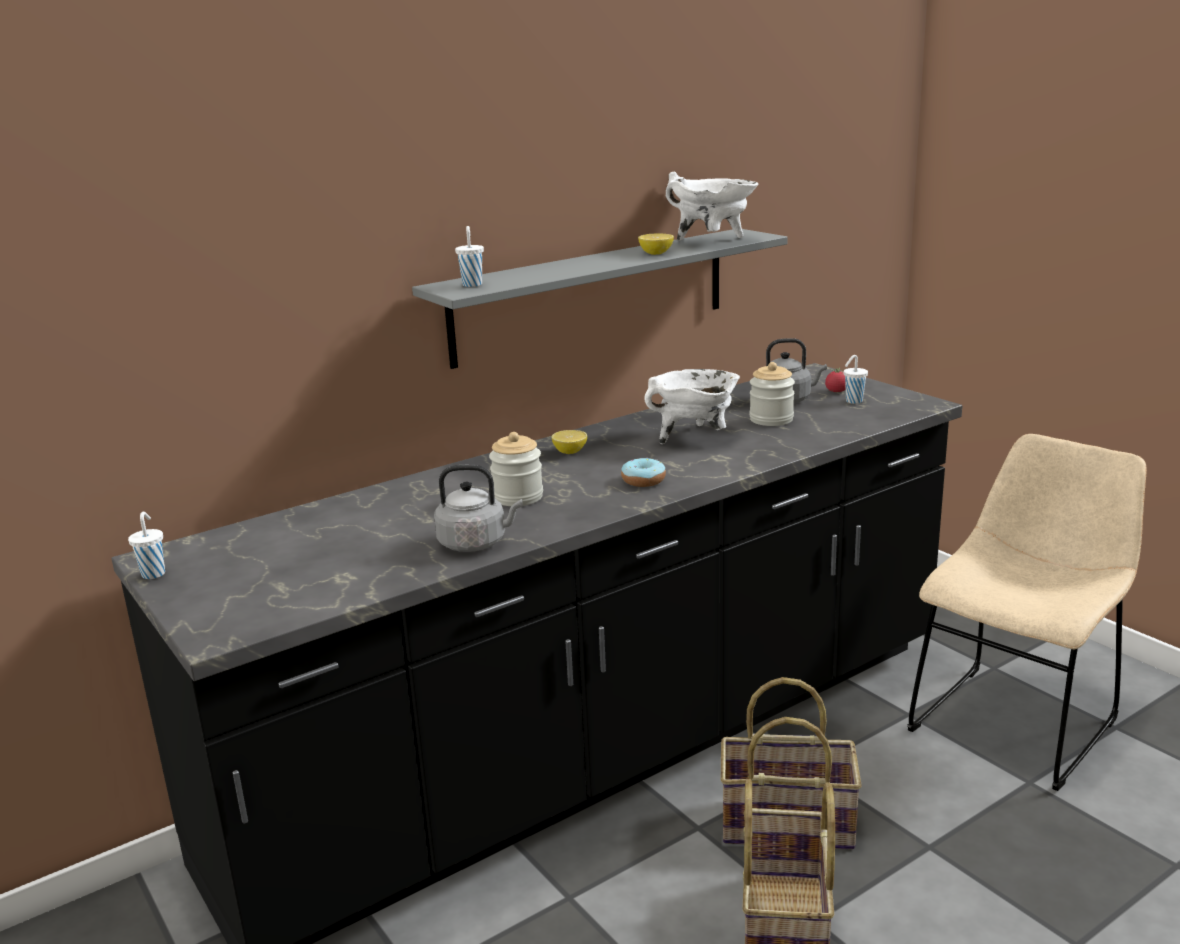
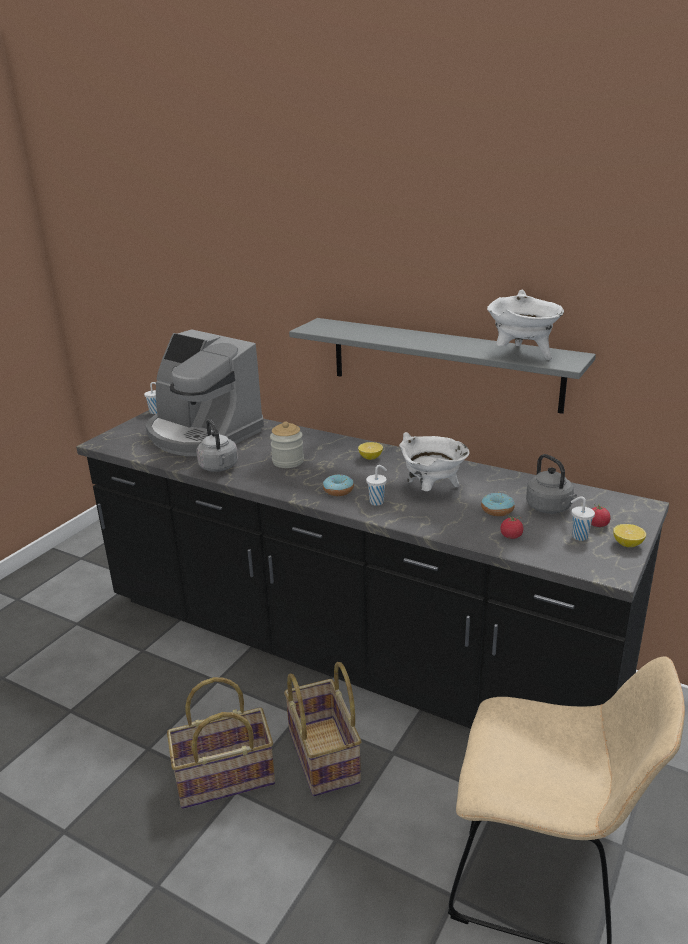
camera: 65 degrees right, 5 degrees up
white cup [455,226,484,287] -> white cup moved to [366,465,387,506]
lemon [638,234,674,255] -> lemon moved to [613,524,646,547]
jar [749,362,795,426] -> donut [481,493,515,516]
none -> coffee machine [146,329,264,456]
none -> tomato [500,516,523,539]

